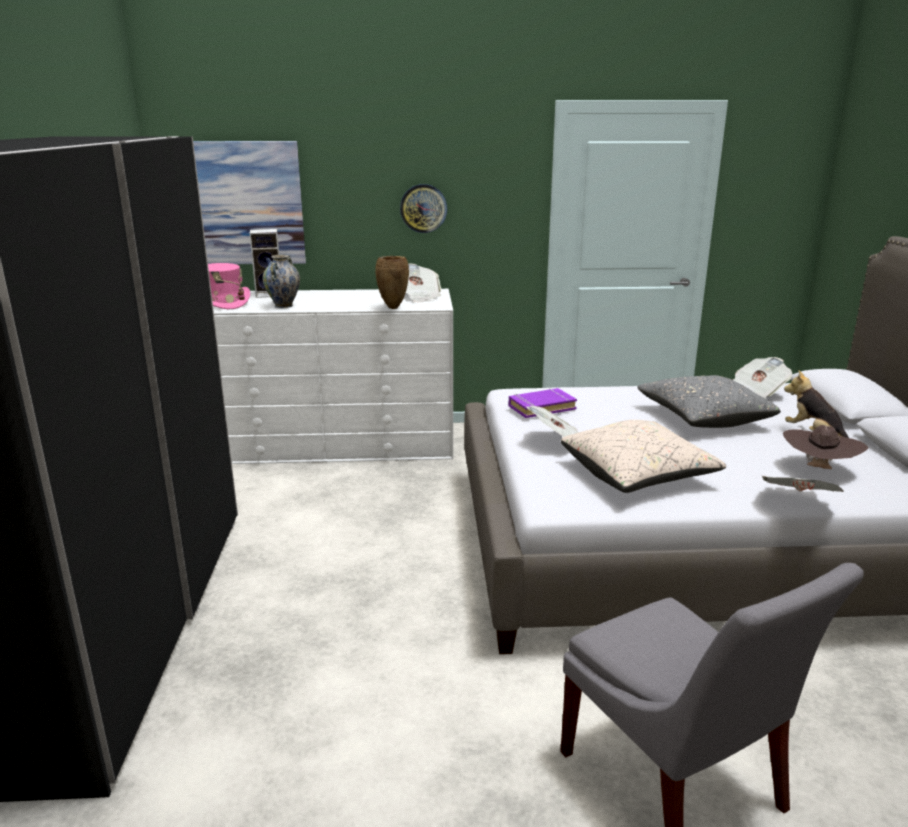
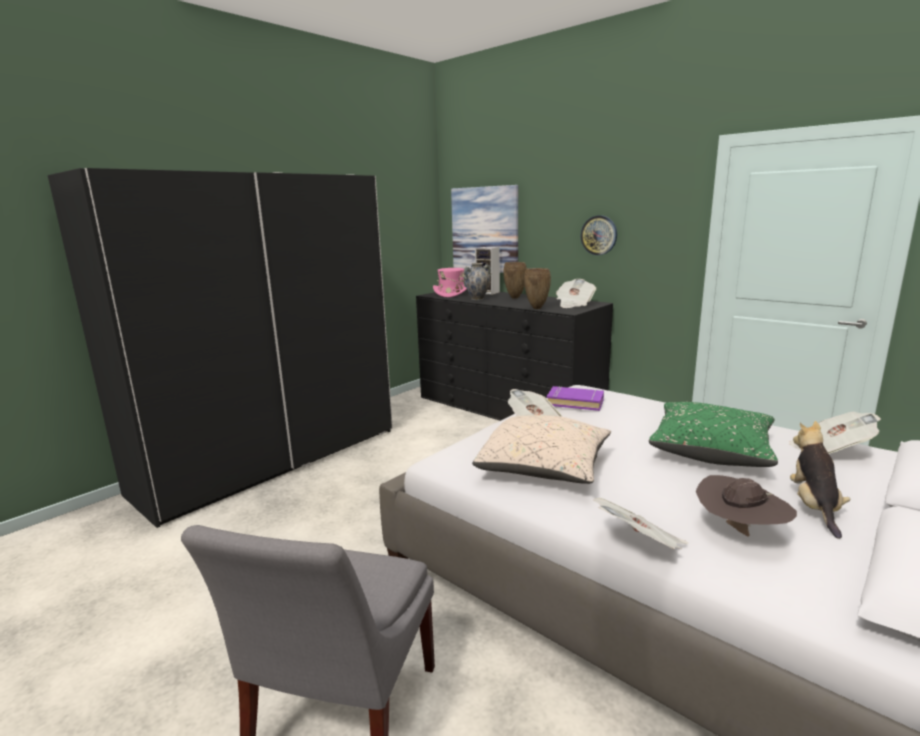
camera: 45 degrees right, 5 degrees down
white dresser [213,289,453,464] -> black dresser [416,289,613,421]
grey pillow [637,375,781,428] -> green pillow [649,402,778,467]
none -> brown vase [504,262,527,299]

